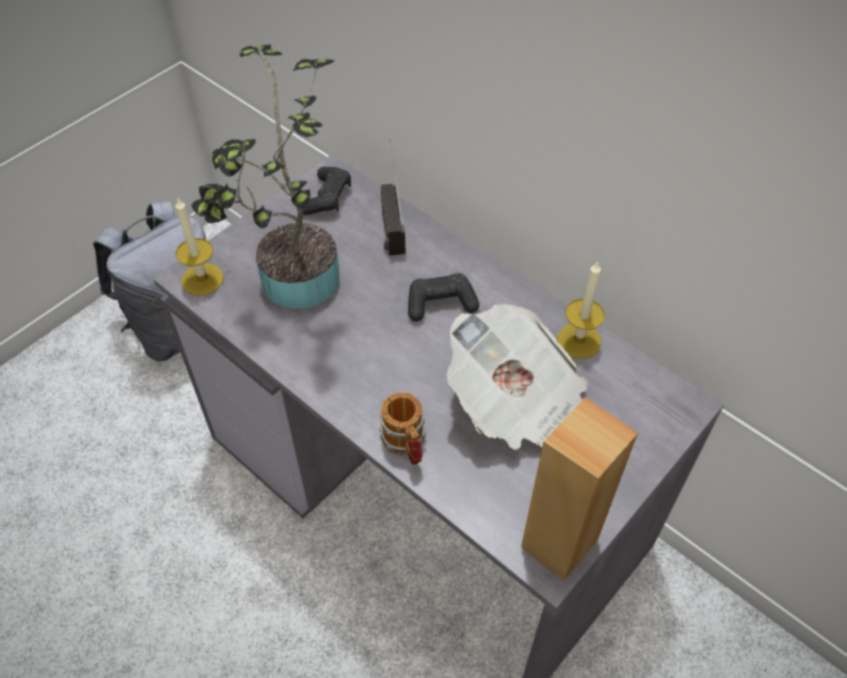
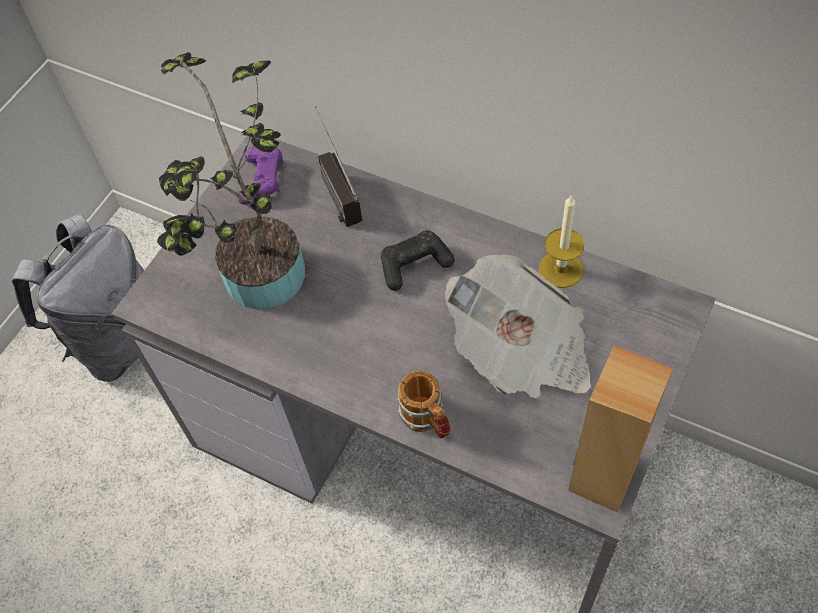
camera: 10 degrees left, 5 degrees up
candle [175,197,224,296] -> none
black game controller [303,167,351,215] -> purple game controller [237,147,283,205]

